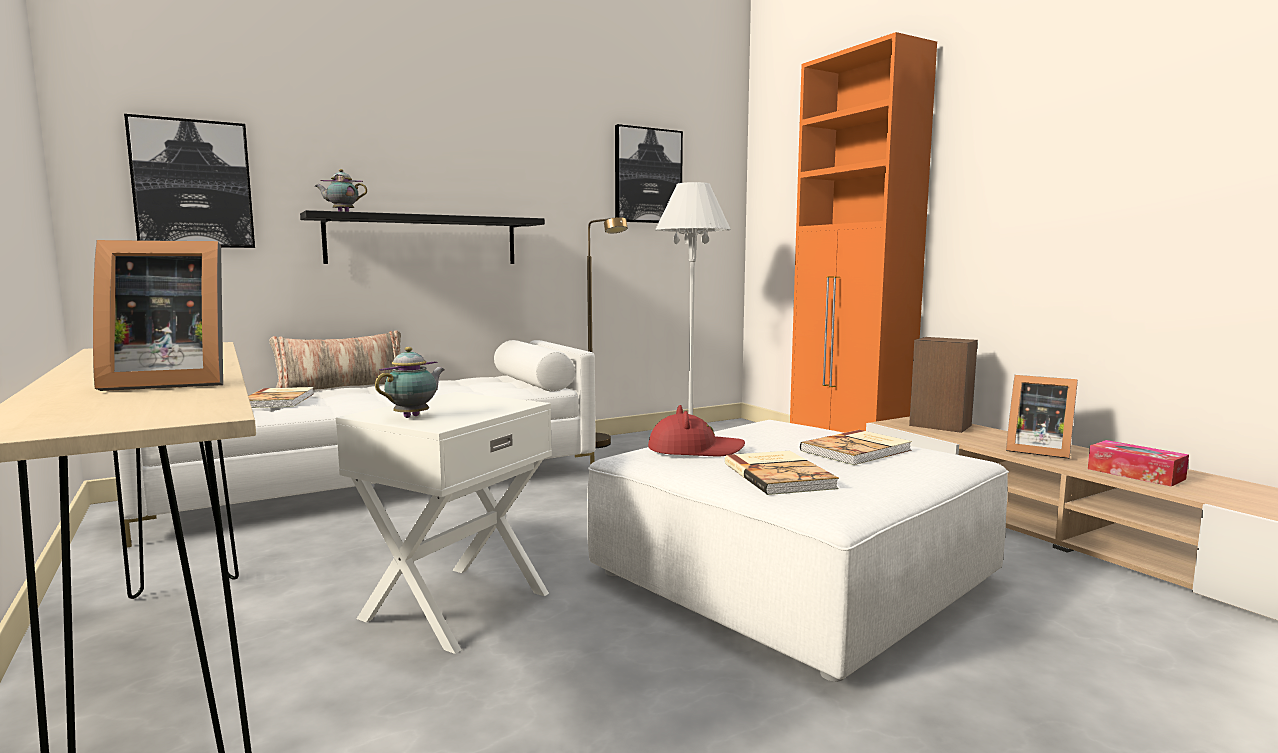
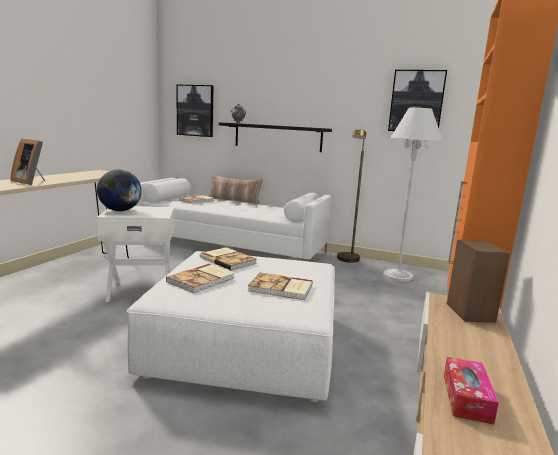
camera: 50 degrees right, 5 degrees up
teapot [375,347,445,418] -> globe [97,169,142,211]
red hat [648,405,745,456] -> book [200,247,257,271]
picture frame [1006,375,1078,459] -> none

